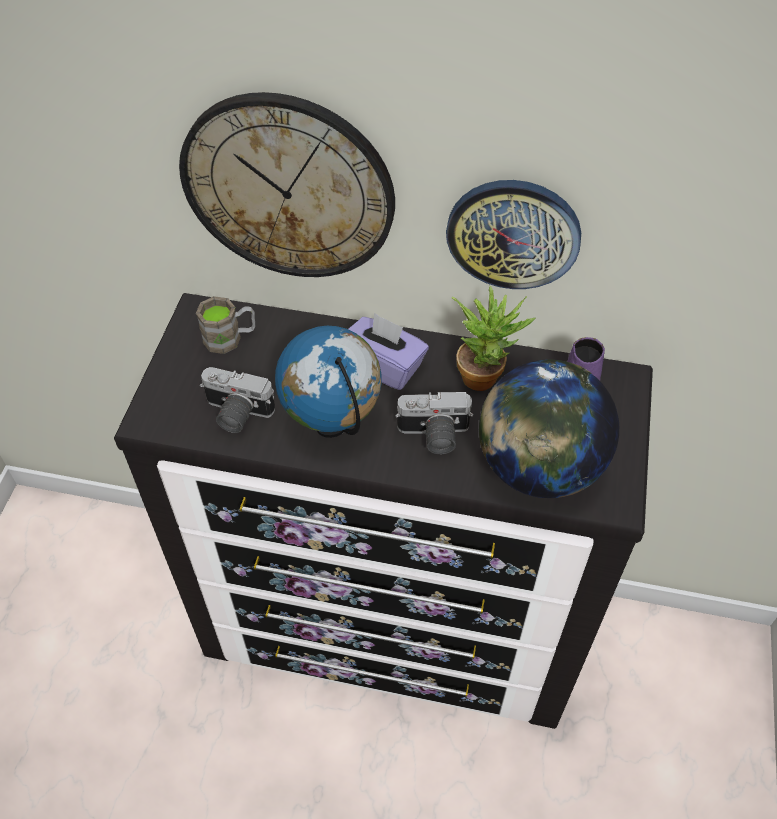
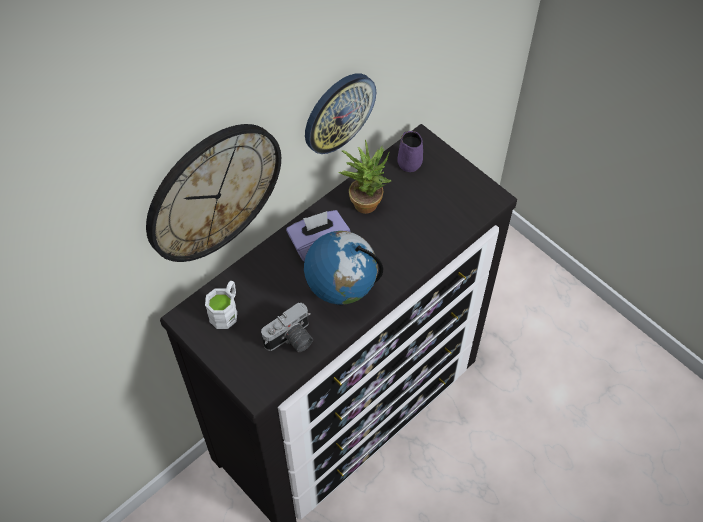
camera: 55 degrees left, 5 degrees up
brown mug [196,296,255,354] -> white mug [205,281,237,329]
camera [395,392,473,454] -> none
globe [479,359,619,498] -> none

